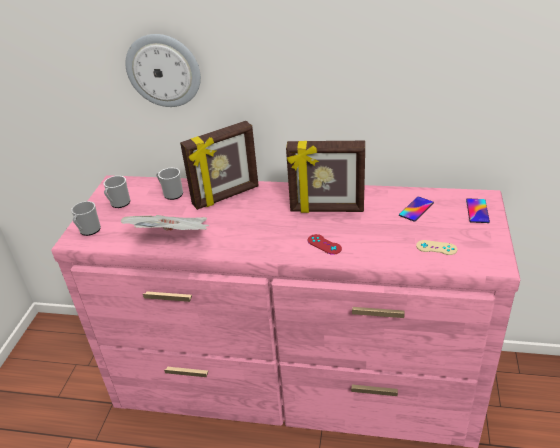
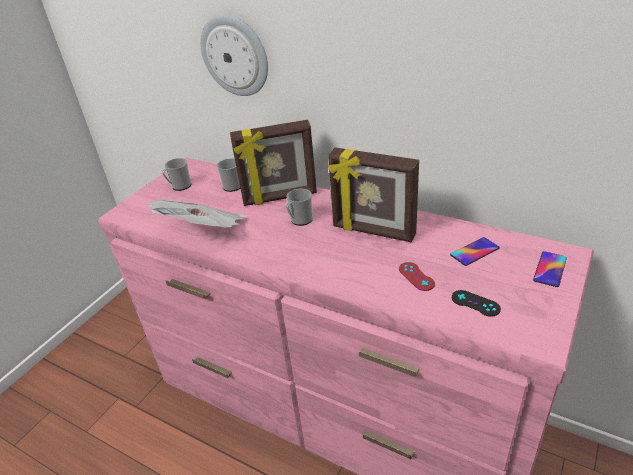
camera: 20 degrees right, 0 degrees up
mug [71,201,101,236] -> mug moved to [286,188,313,226]
red game controller [308,234,342,255] -> red game controller moved to [399,262,435,291]
beige game controller [416,240,457,255] -> black game controller [452,290,501,317]

